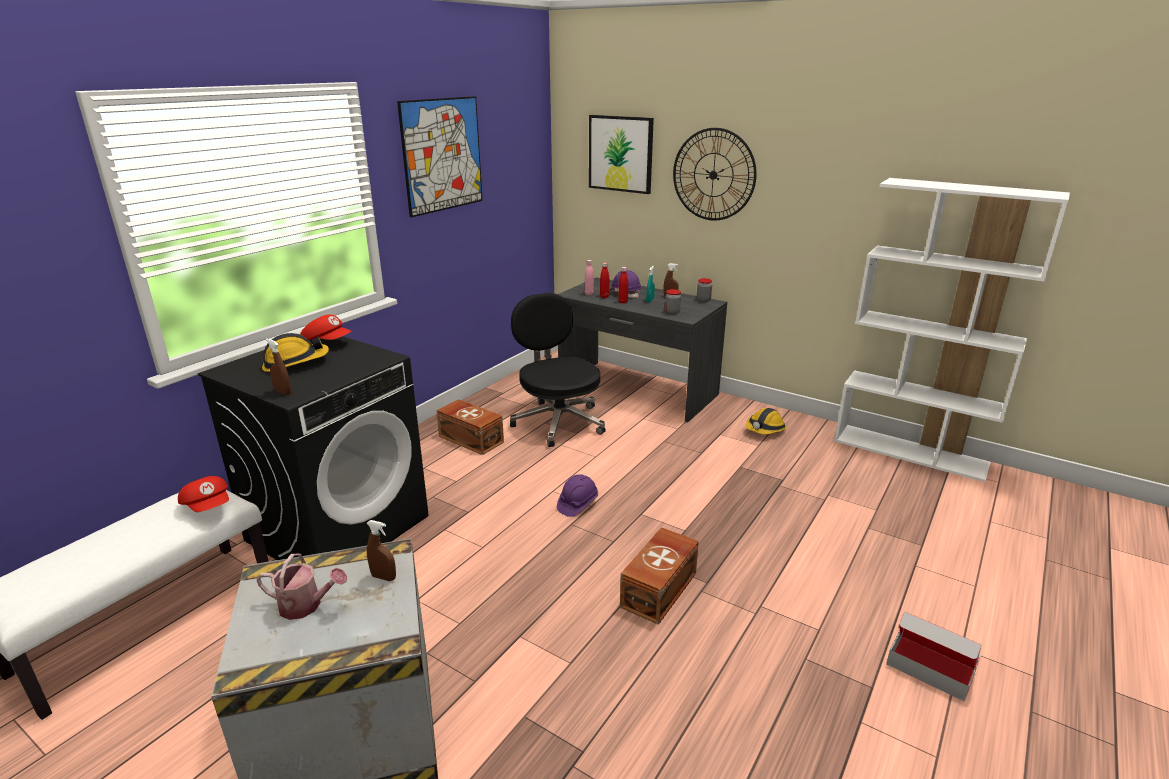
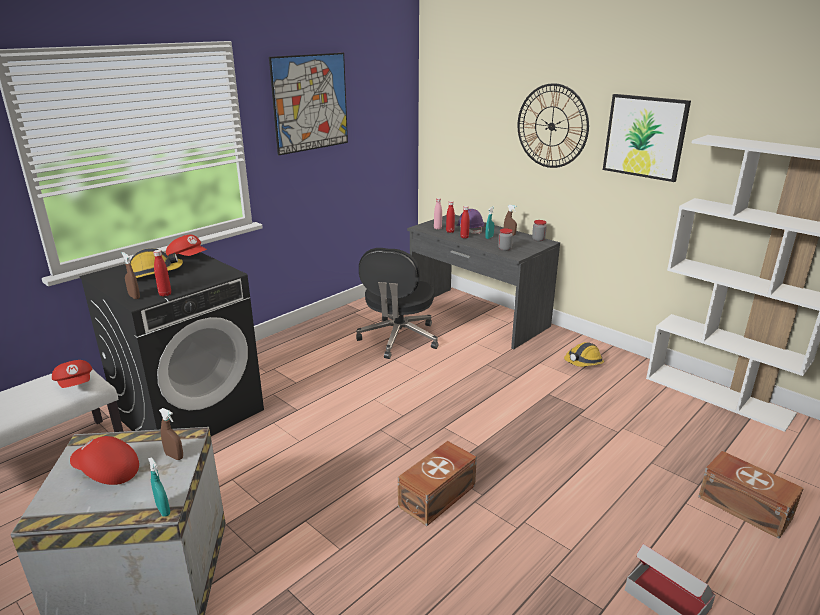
camera: 10 degrees right, 0 degrees up
watering can [256,554,347,620] -> red cap [70,436,139,485]
brown storage box [436,399,504,455] -> brown storage box moved to [698,451,804,539]
black office chair [510,293,606,447] -> black office chair turned 150 degrees counterclockwise [356,248,438,359]
purple hard hat [557,474,598,517] -> none
picture [589,115,654,194] -> picture moved to [603,94,691,182]
none -> turquoise spray bottle [148,457,170,517]
none -> red bottle [153,250,171,296]

